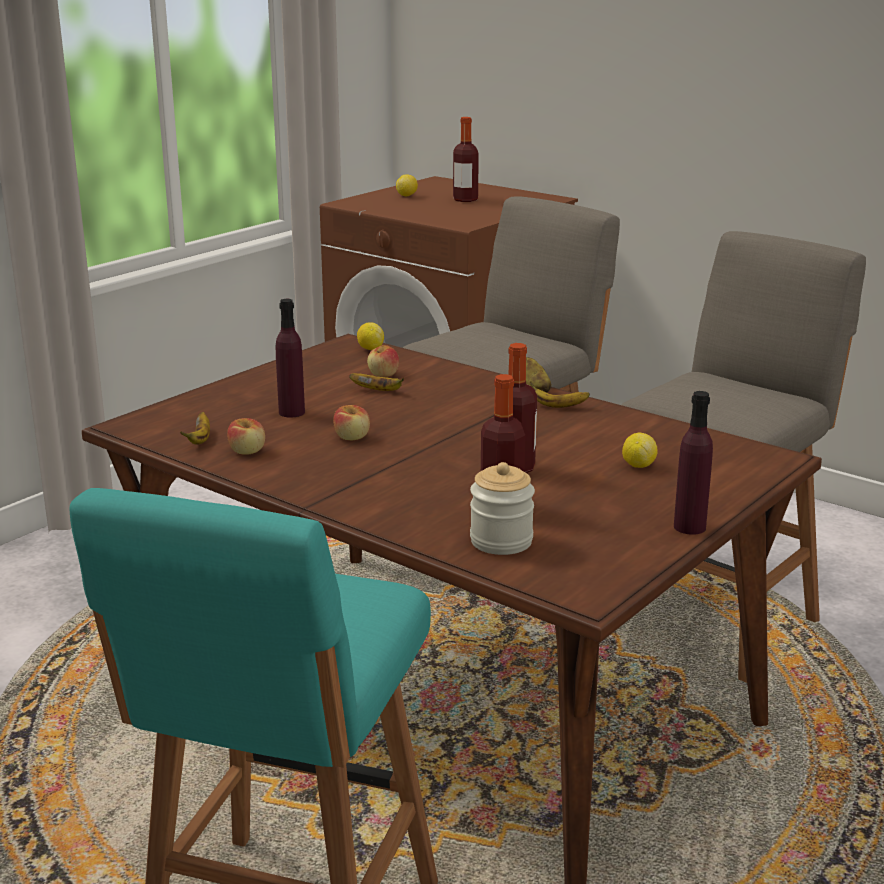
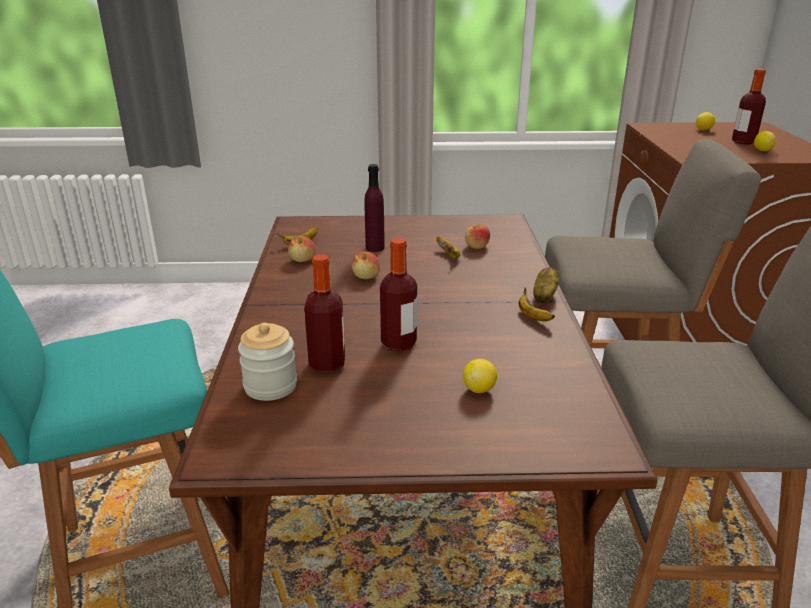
camera: 50 degrees right, 5 degrees up
lemon [357,322,384,350] -> lemon moved to [754,131,776,151]
purple bottle [674,391,713,535] -> none

